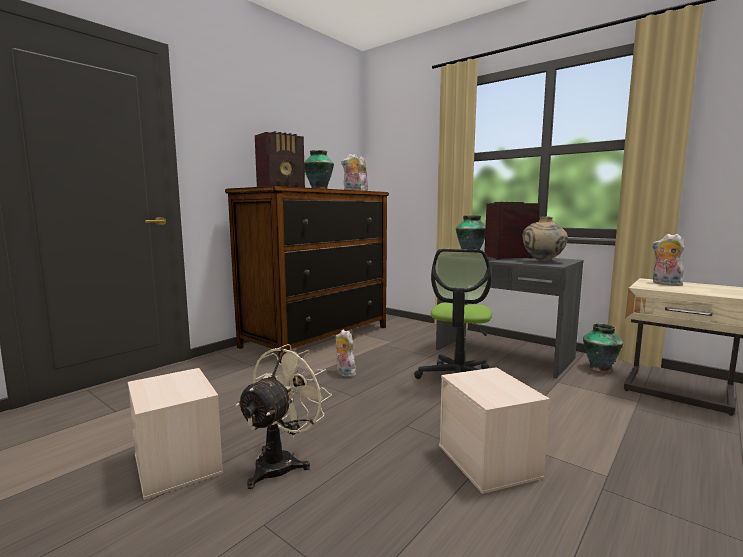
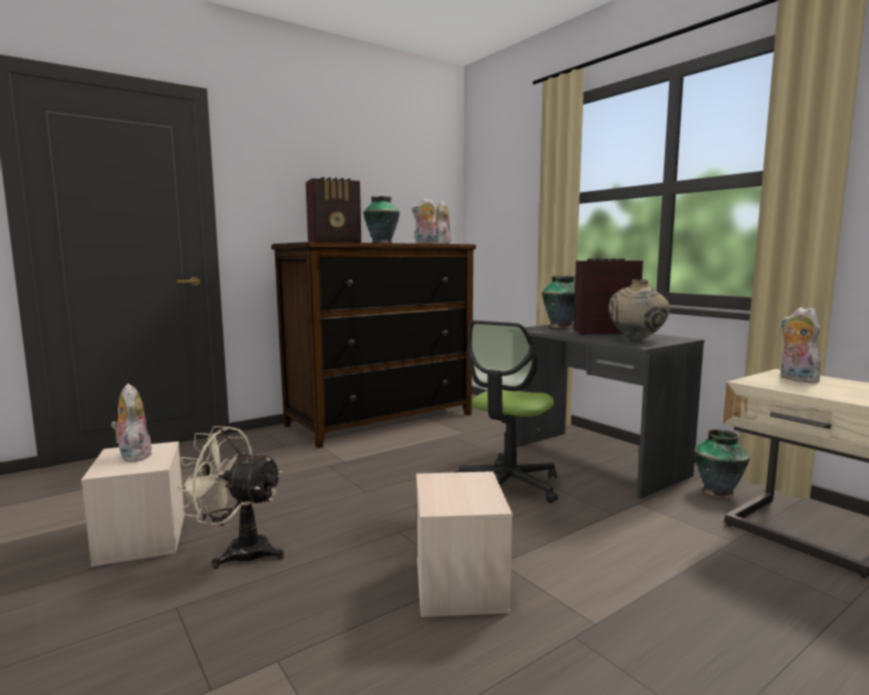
camera: 15 degrees right, 0 degrees up
beige fan [236,344,332,489] -> beige fan turned 120 degrees counterclockwise [173,426,284,569]
plush toy [335,330,359,377] -> plush toy moved to [111,383,153,462]

